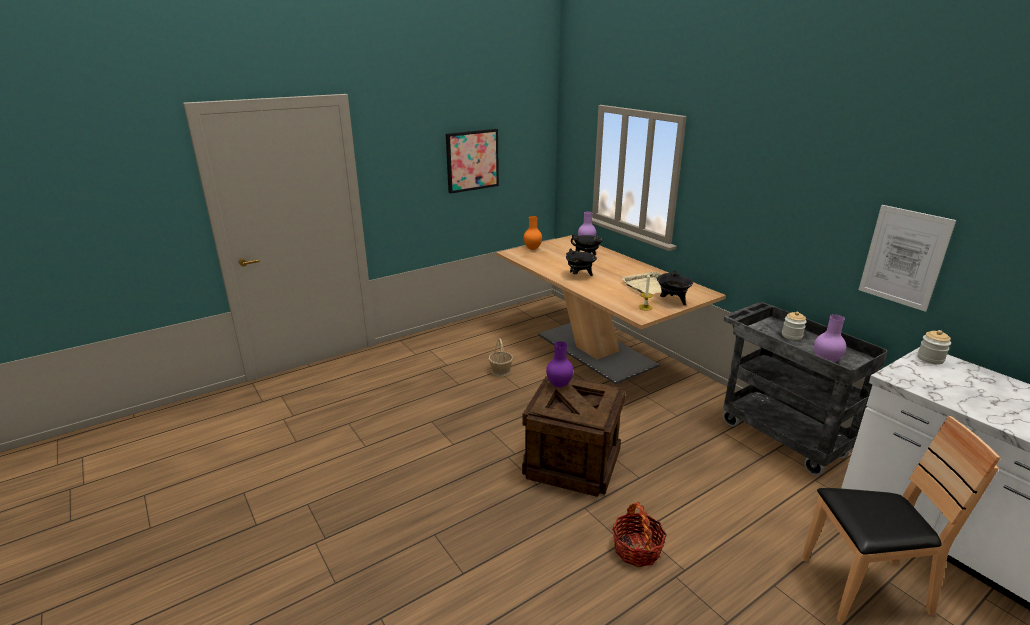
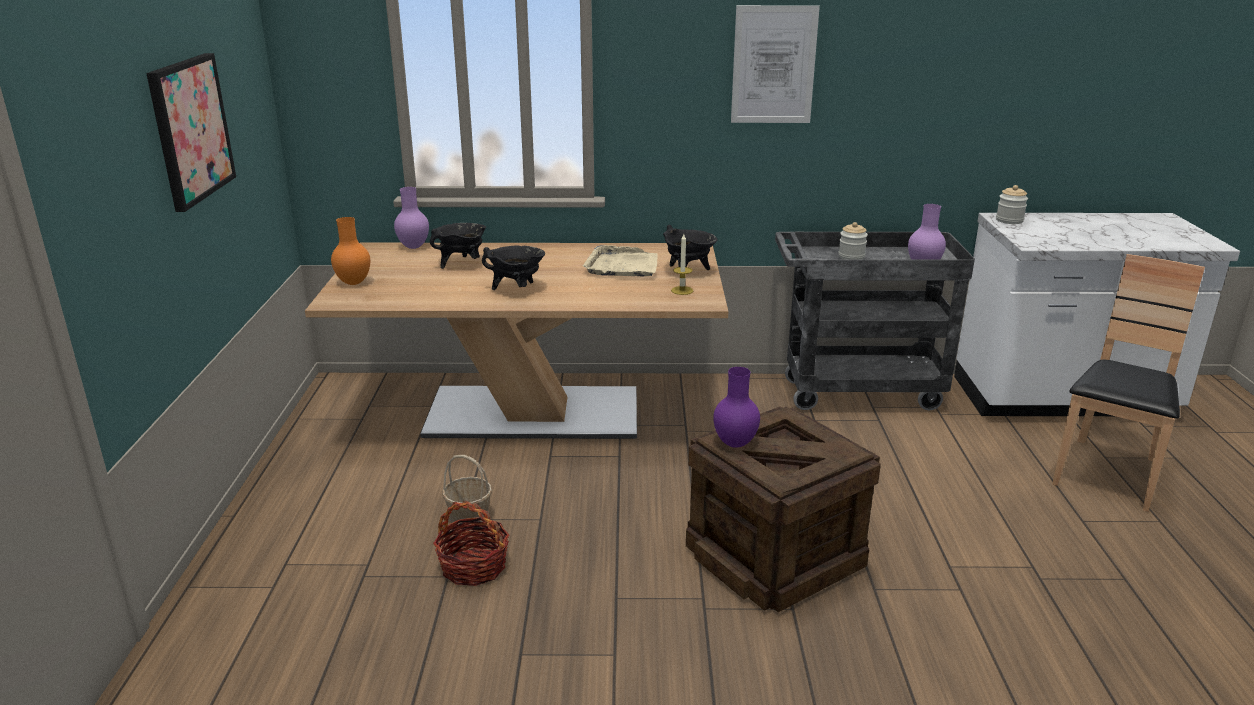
camera: 55 degrees left, 0 degrees up
basket [612,502,667,567] -> basket moved to [433,501,509,586]
picture [859,205,956,312] -> picture moved to [731,5,820,123]

